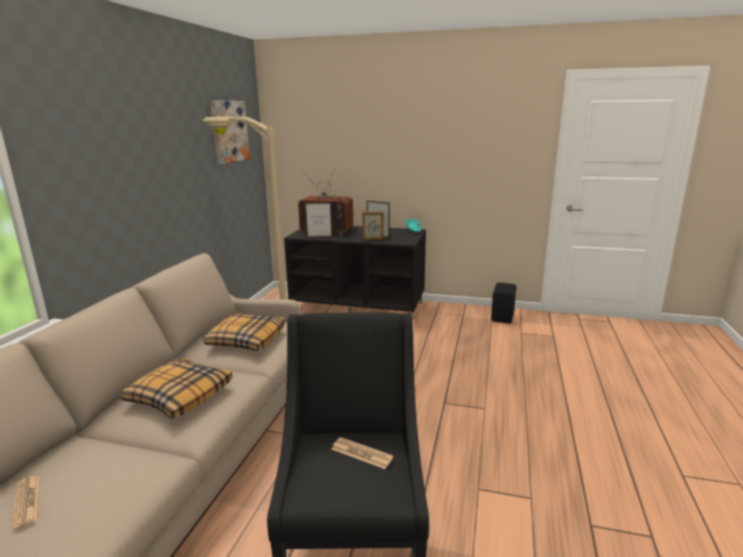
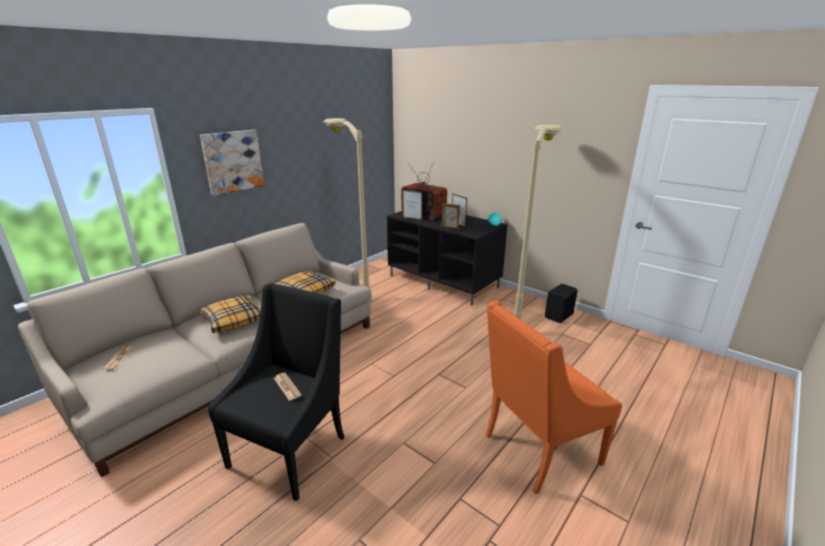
camera: 25 degrees right, 5 degrees up
picture [210,100,250,165] -> picture moved to [200,130,264,196]
none -> orange armchair [485,301,622,494]
none -> beige floor lamp [514,125,564,320]

